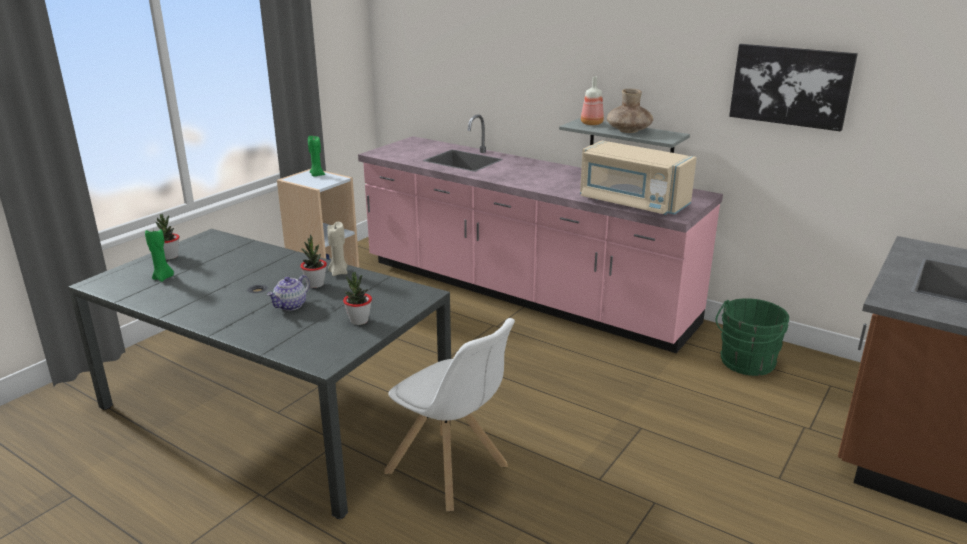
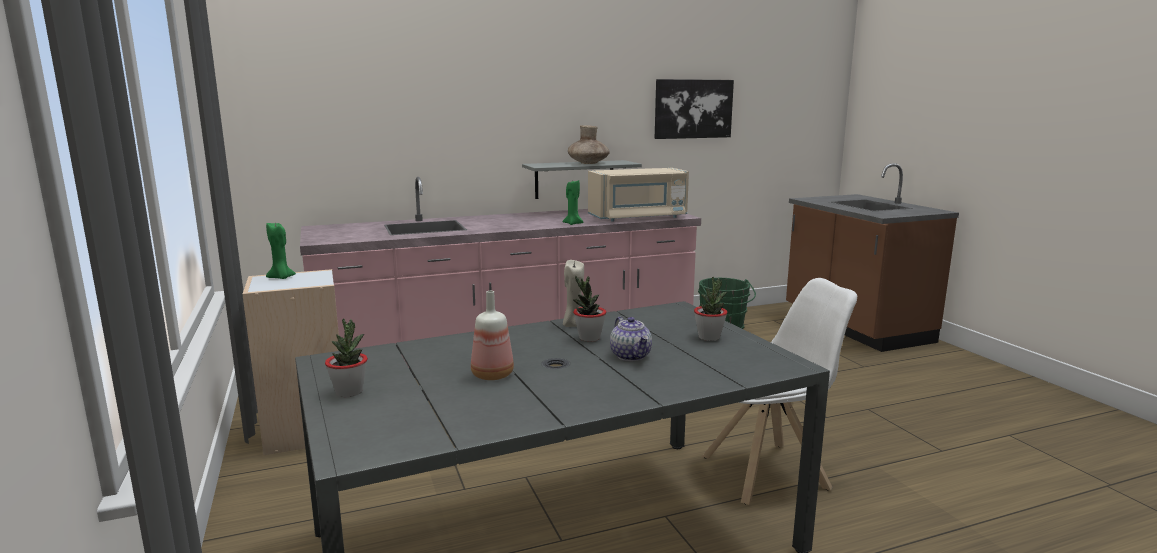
camera: 55 degrees left, 10 degrees down
green candle [145,229,174,282] -> green candle moved to [562,180,583,225]
bottle [581,76,604,125] -> bottle moved to [471,291,514,380]

